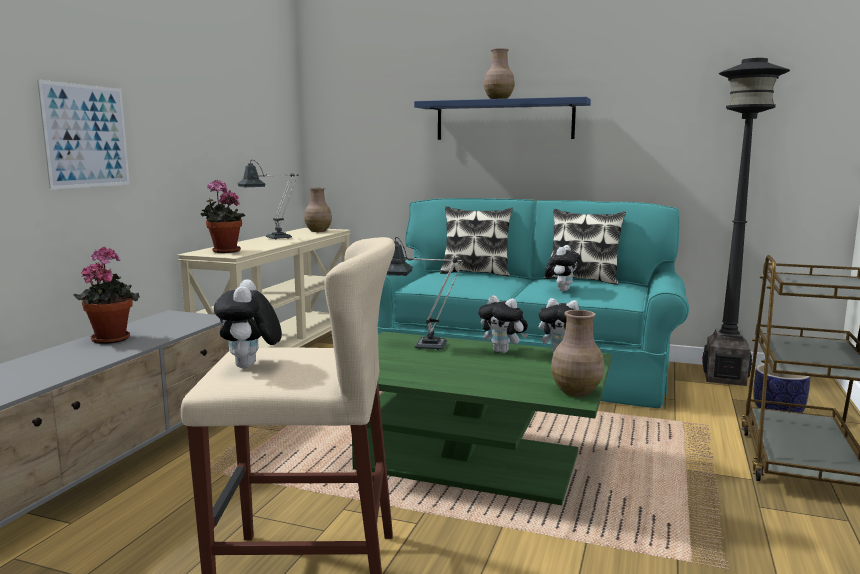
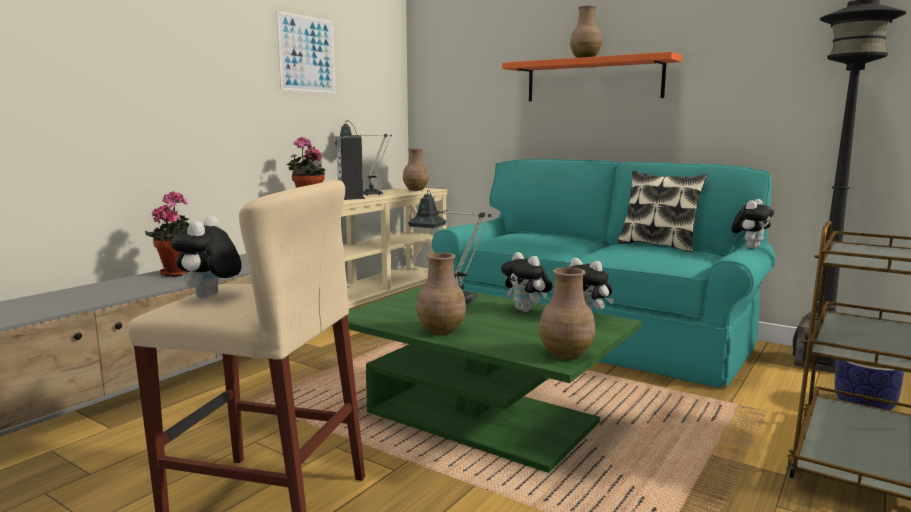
camera: 15 degrees right, 0 degrees up
picture [37,80,130,189] -> picture moved to [276,11,335,93]
blue shelf [414,97,591,140] -> orange shelf [502,52,682,101]
pillow [440,206,513,276] -> none
plush toy [545,245,581,292] -> plush toy moved to [731,199,774,249]
none -> speaker [336,136,365,200]
none -> brown vase [416,253,466,335]

